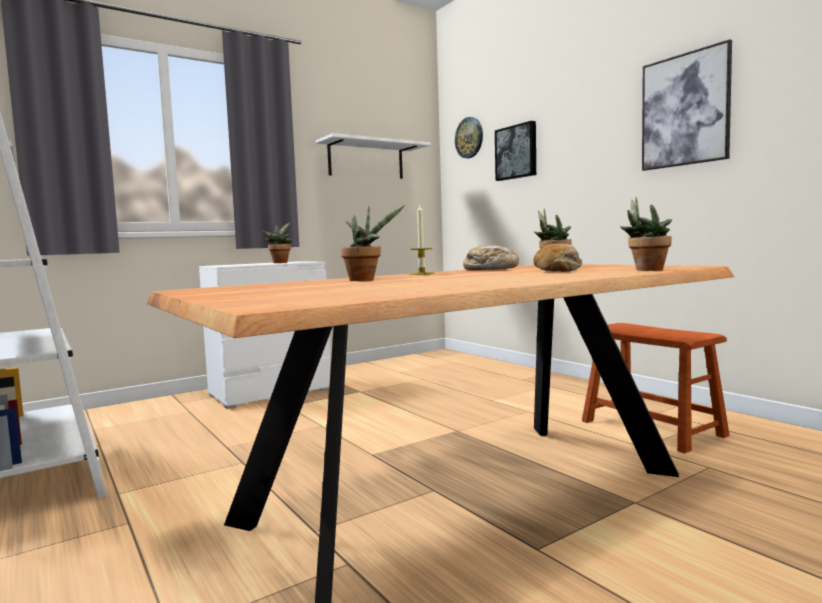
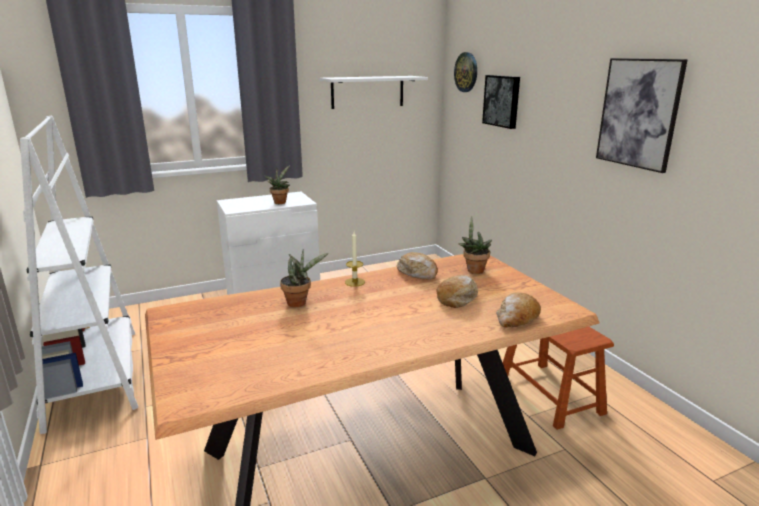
camera: 10 degrees right, 15 degrees up
potted plant [620,197,672,271] -> bread [496,292,541,328]

